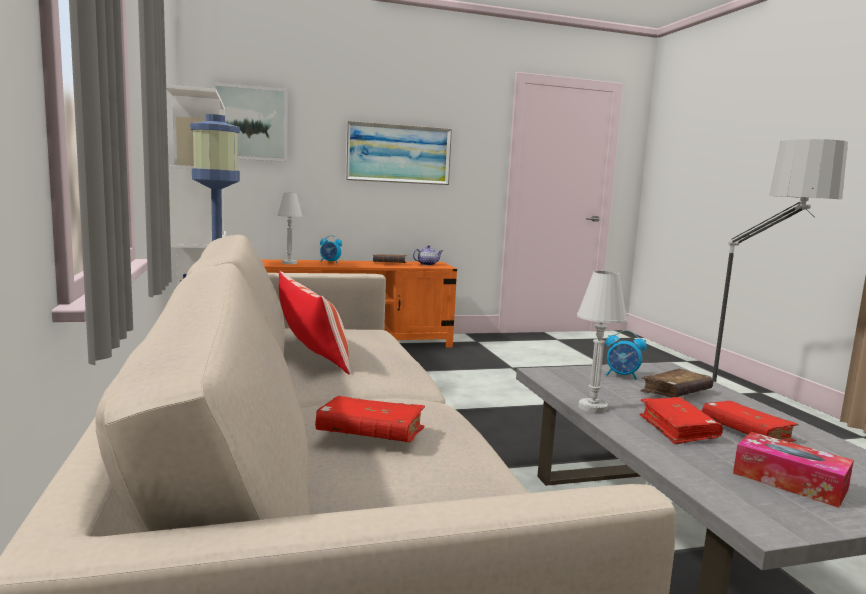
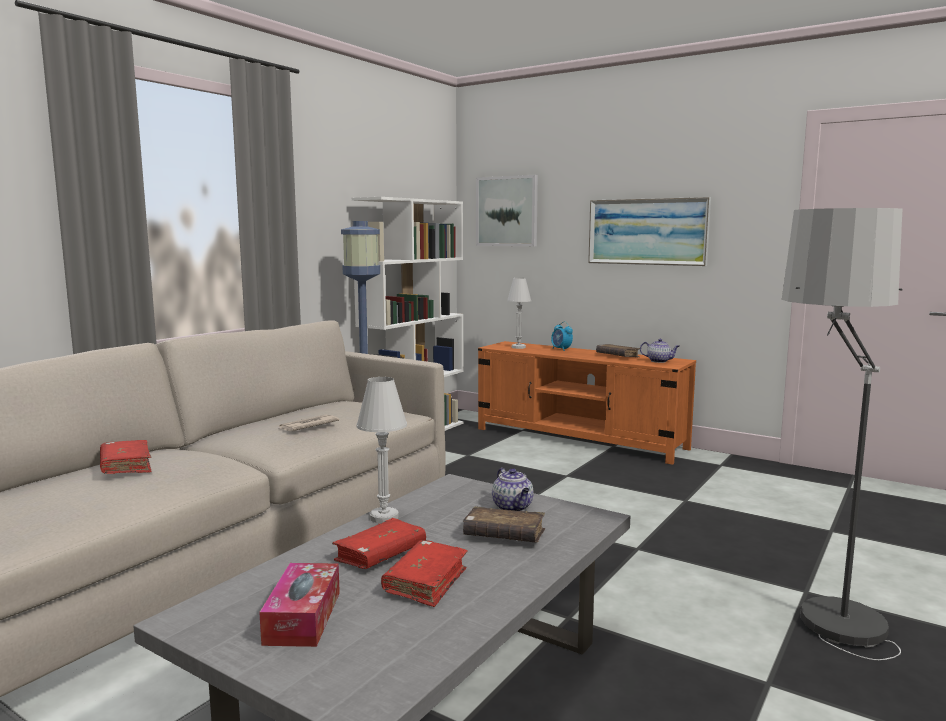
camera: 50 degrees right, 0 degrees up
pillow [279,271,350,374] -> none
alarm clock [606,330,647,380] -> teapot [492,468,534,511]
none -> newspaper [279,415,339,431]

